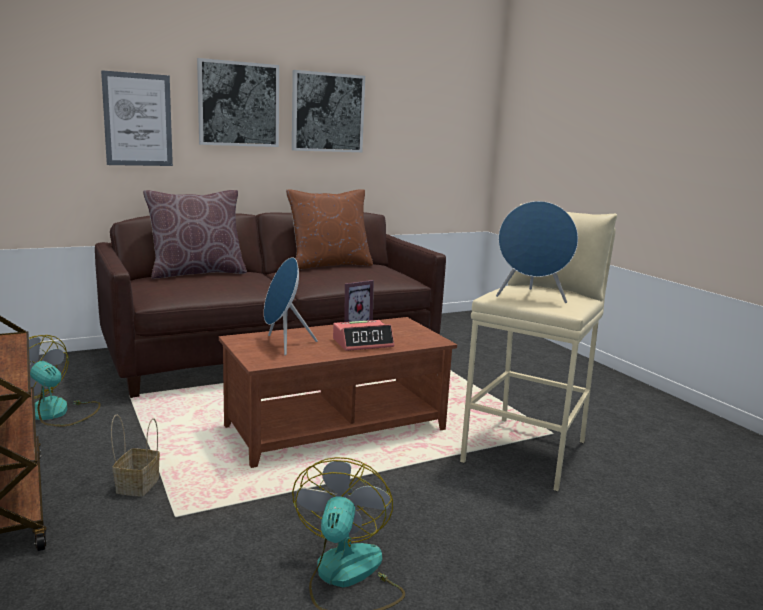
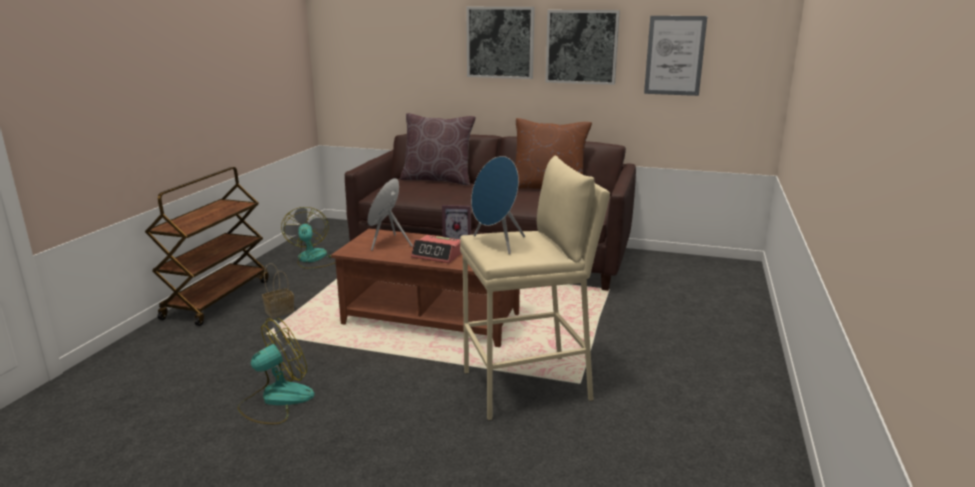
camera: 45 degrees right, 5 degrees up
picture [101,70,173,166] -> picture moved to [644,16,707,96]

